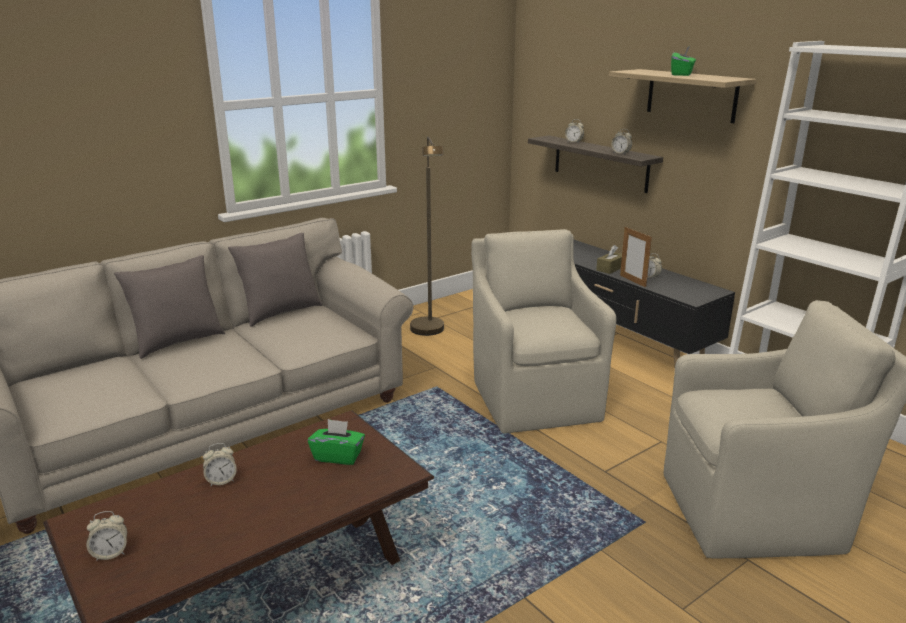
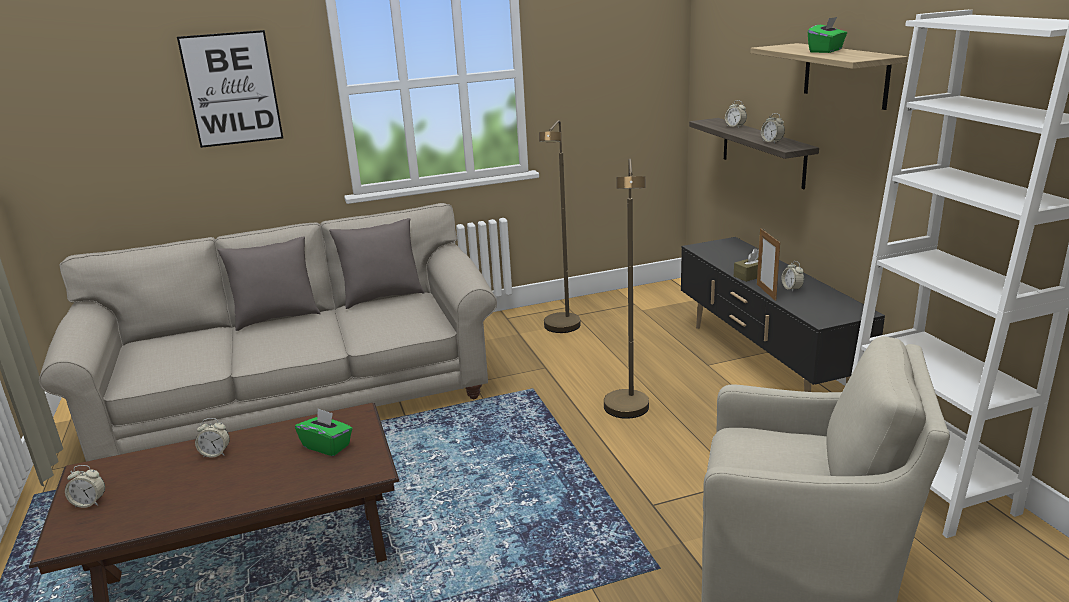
camera: 20 degrees right, 0 degrees up
beige armchair [471,229,616,433] -> brown floor lamp [604,158,649,419]
none -> picture [177,30,283,148]

